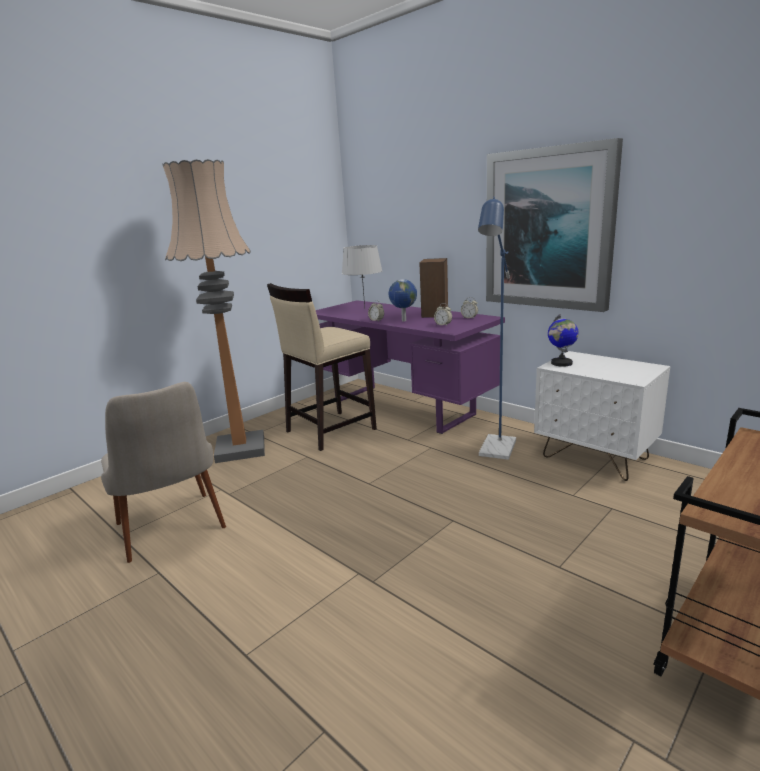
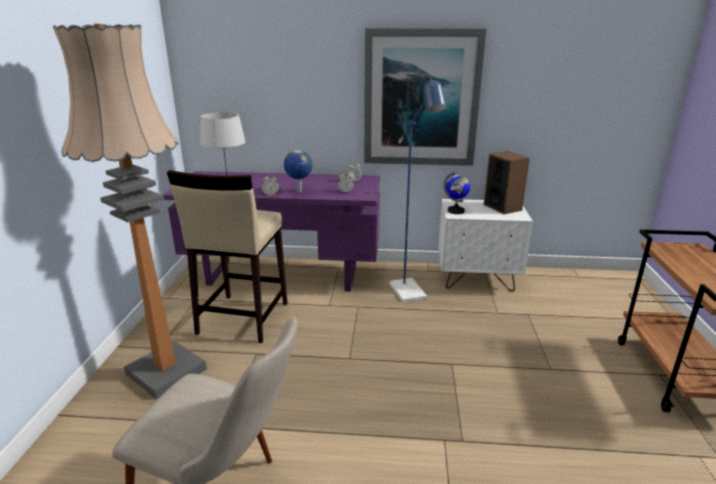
camera: 40 degrees left, 5 degrees up
speaker [419,258,448,318] -> speaker moved to [484,151,530,214]

